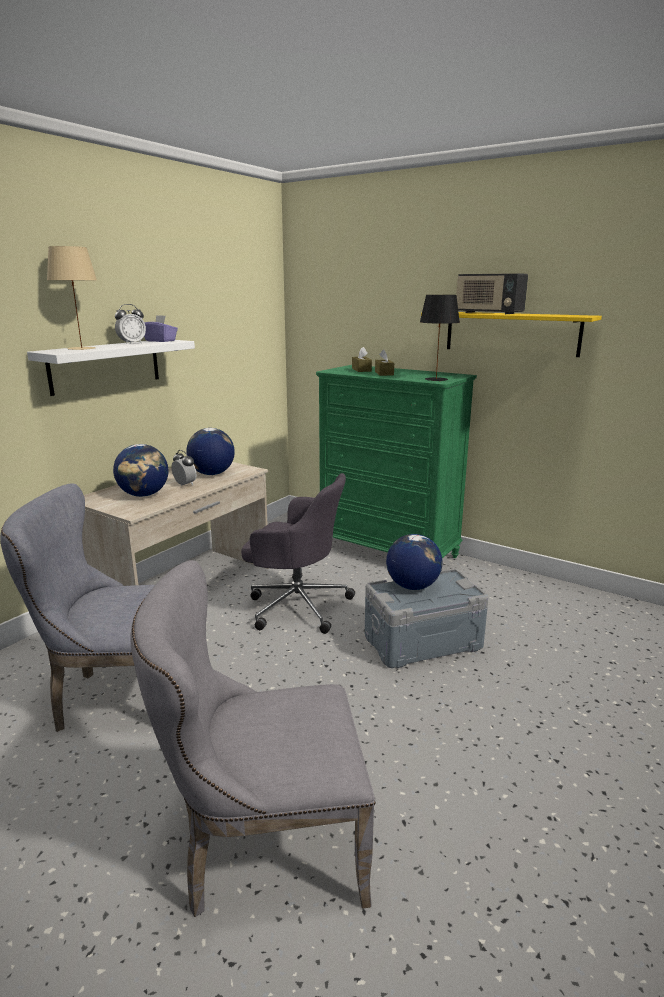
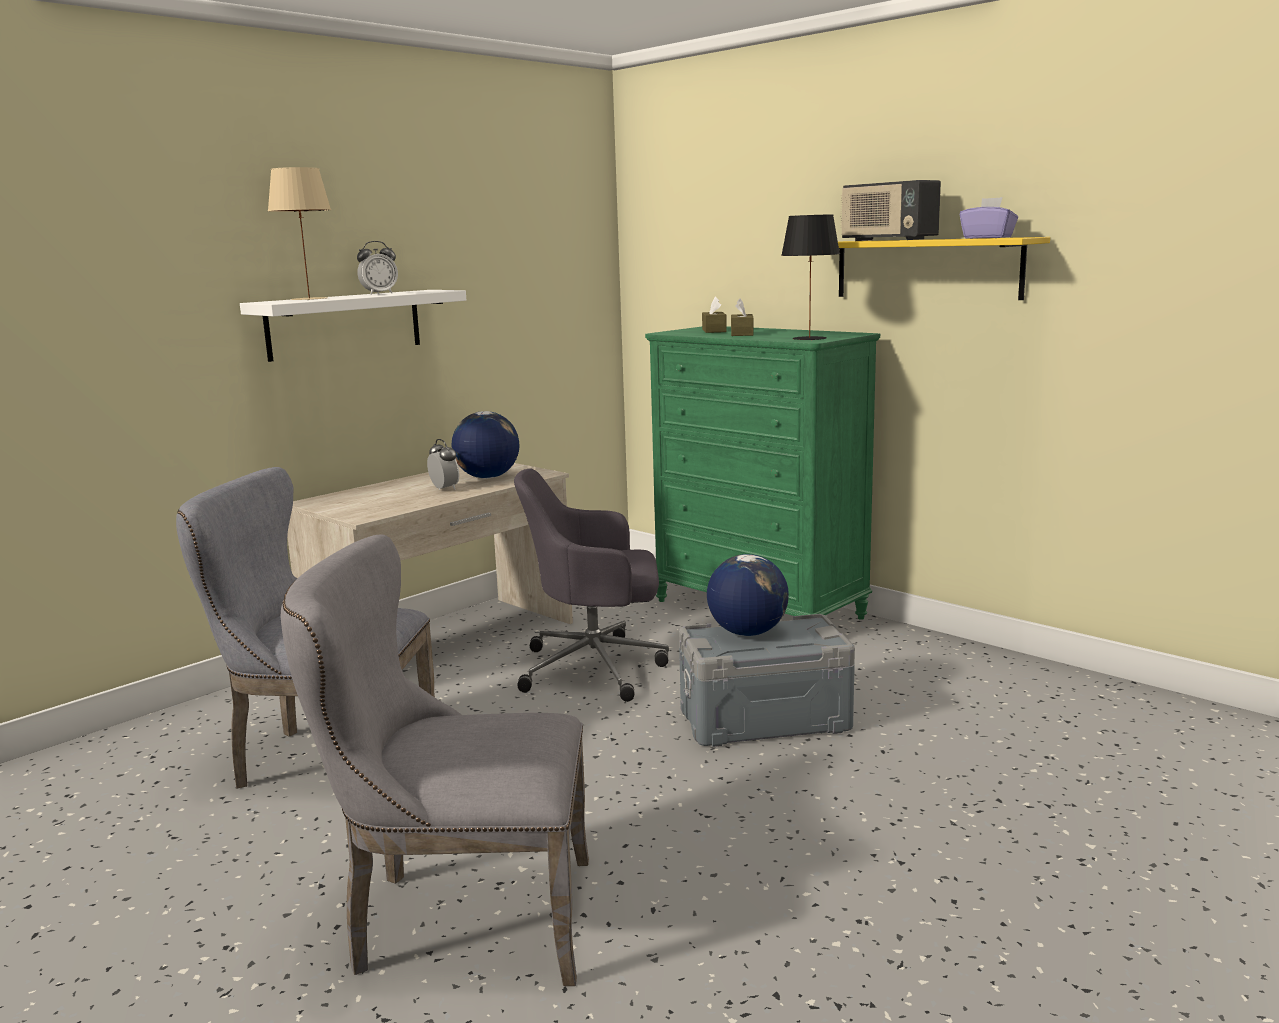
camera: 10 degrees right, 5 degrees down
globe [113,444,169,497] -> none
purple tissue box [144,315,178,342] -> purple tissue box moved to [960,197,1018,239]
grey office chair [241,473,355,634] -> grey office chair turned 150 degrees clockwise [514,468,669,702]

